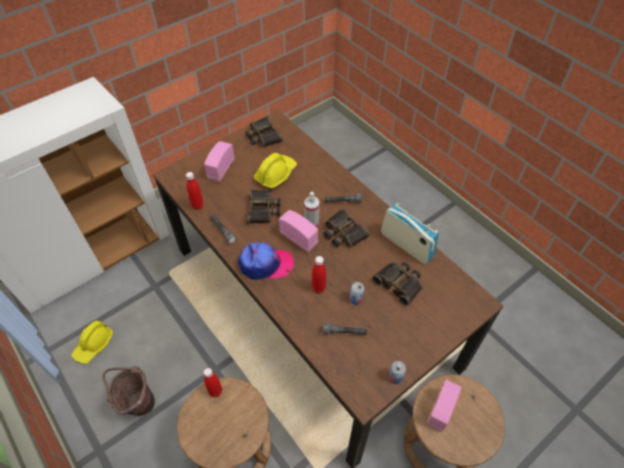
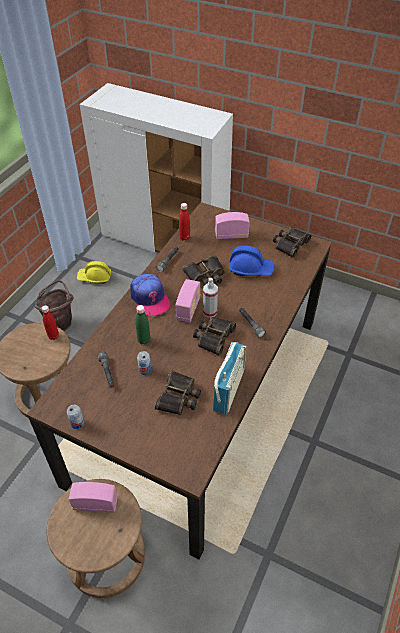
camera: 65 degrees right, 5 degrees down
yellow hard hat [254,153,297,189] -> blue hard hat [229,246,275,276]
red bottle [312,256,326,293] -> green bottle [135,305,150,345]

